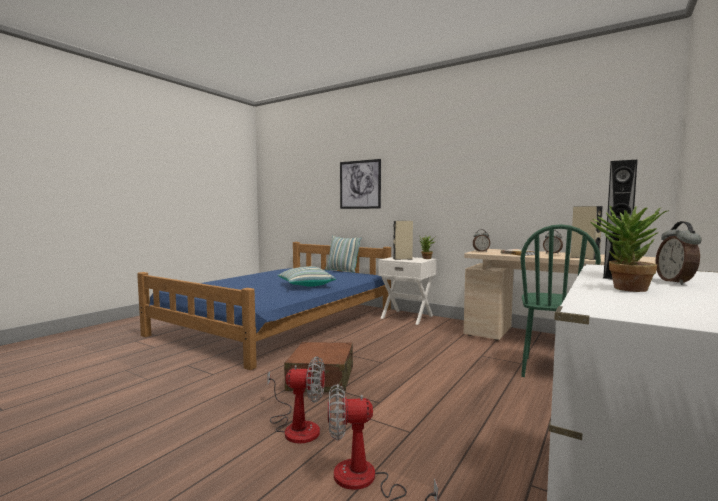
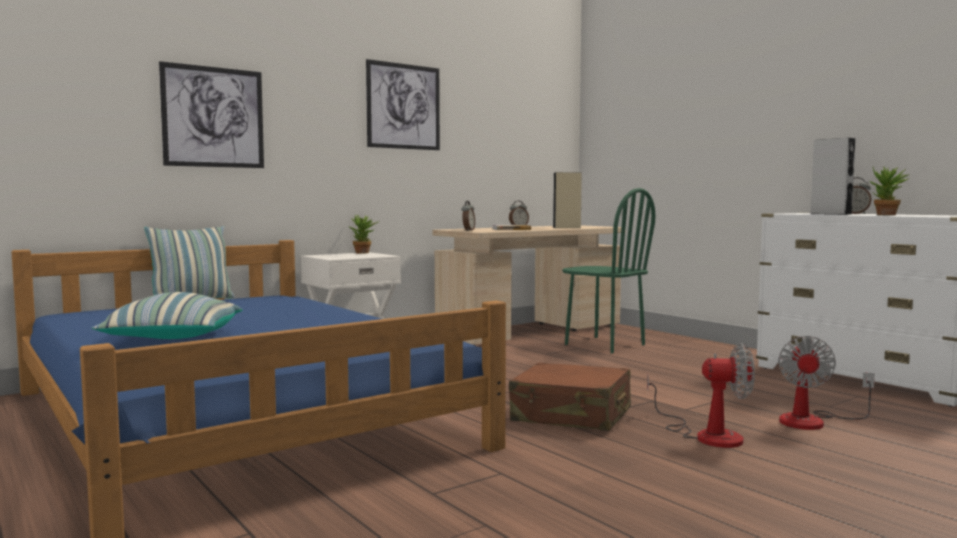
camera: 70 degrees left, 0 degrees up
fan [267,356,325,444] -> fan turned 75 degrees clockwise [647,343,755,448]
pillow [278,266,336,287] -> pillow moved to [92,292,243,339]
beige speaker [393,221,413,260] -> none
none -> picture [366,59,440,150]

